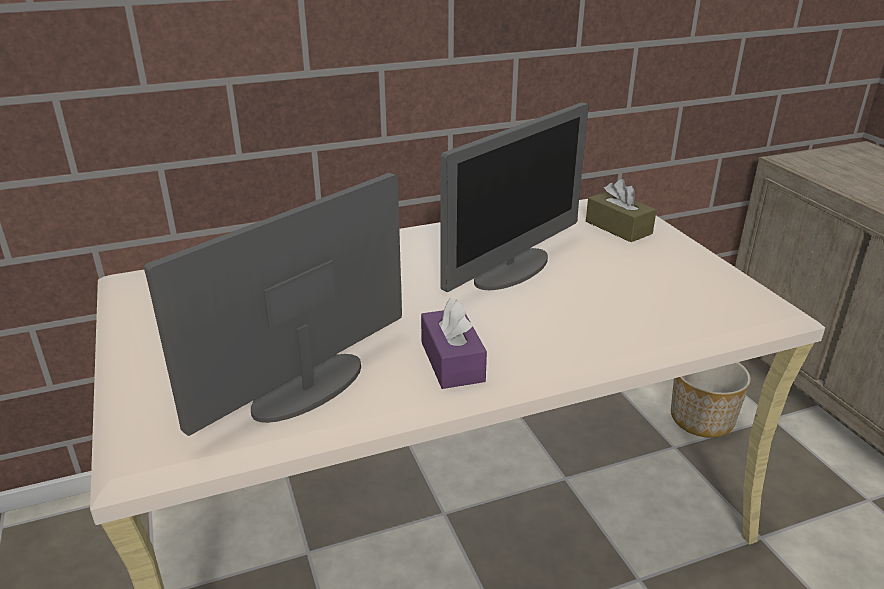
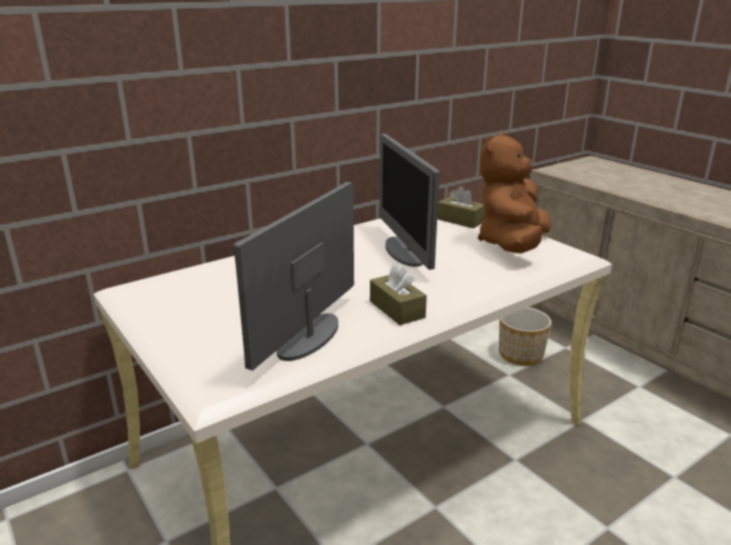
camera: 15 degrees left, 5 degrees down
purple tissue box [421,298,487,389] -> brown tissue box [370,264,427,325]
monitor [440,102,589,292] -> monitor turned 135 degrees clockwise [379,133,440,270]
none -> brown plush toy [478,132,551,254]

